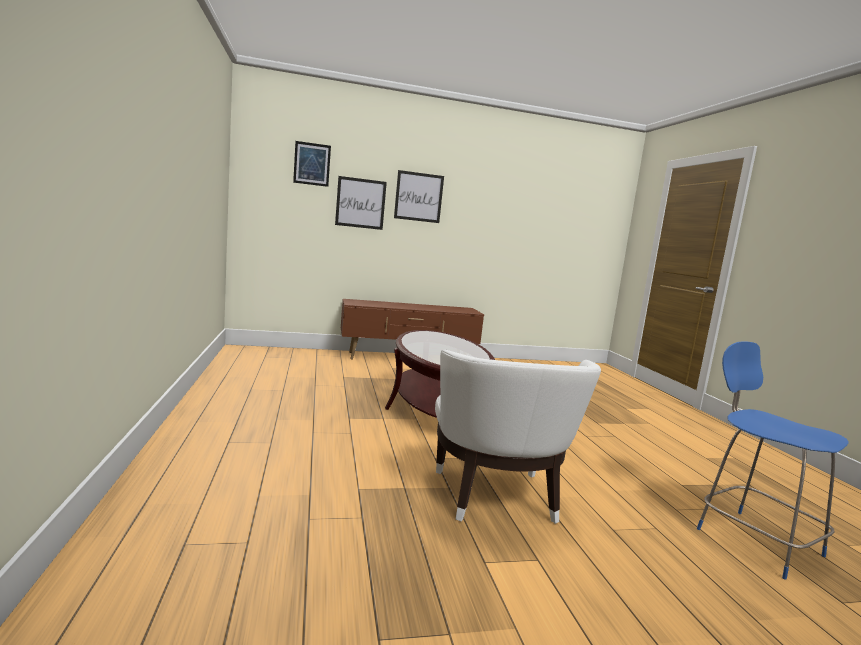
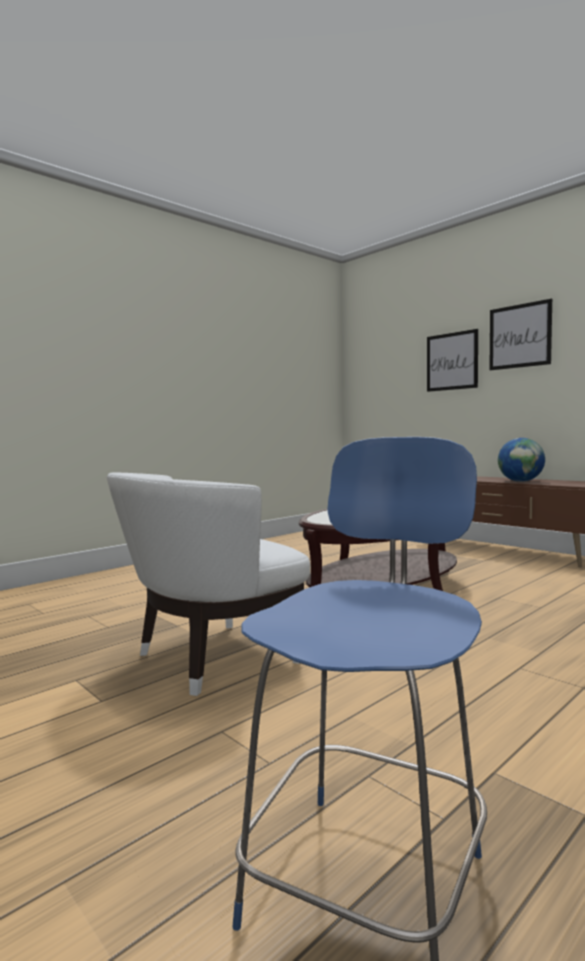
camera: 60 degrees right, 5 degrees down
picture [293,141,331,187] -> none
none -> globe [498,438,545,482]

